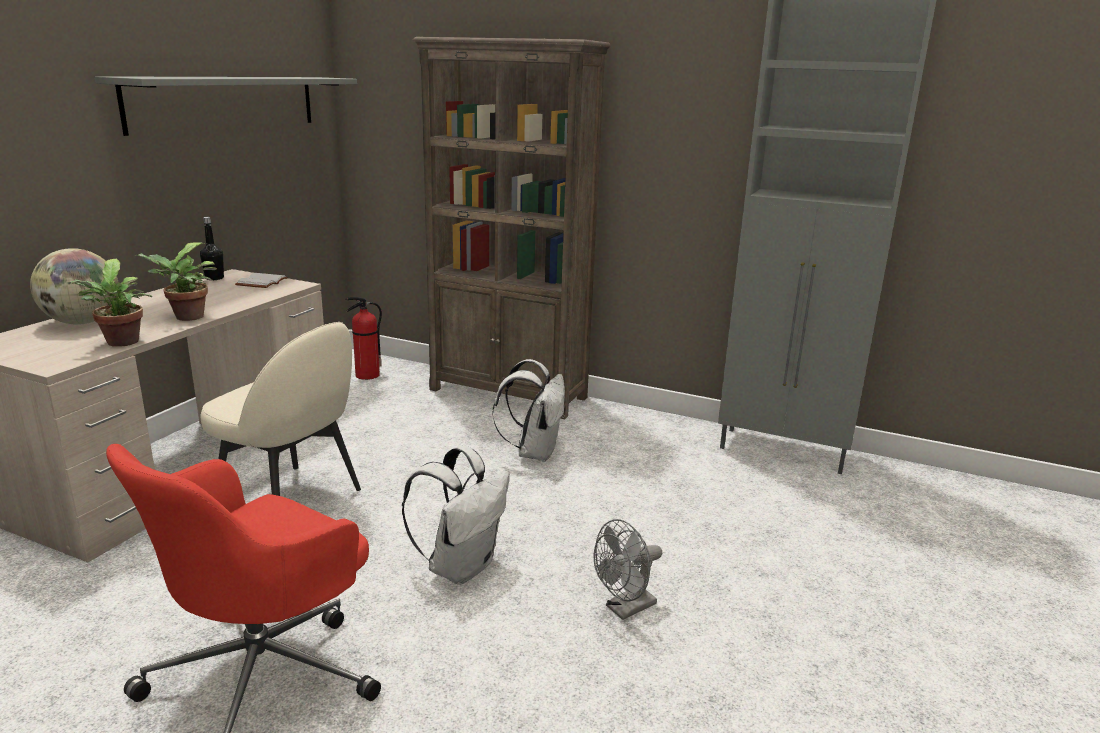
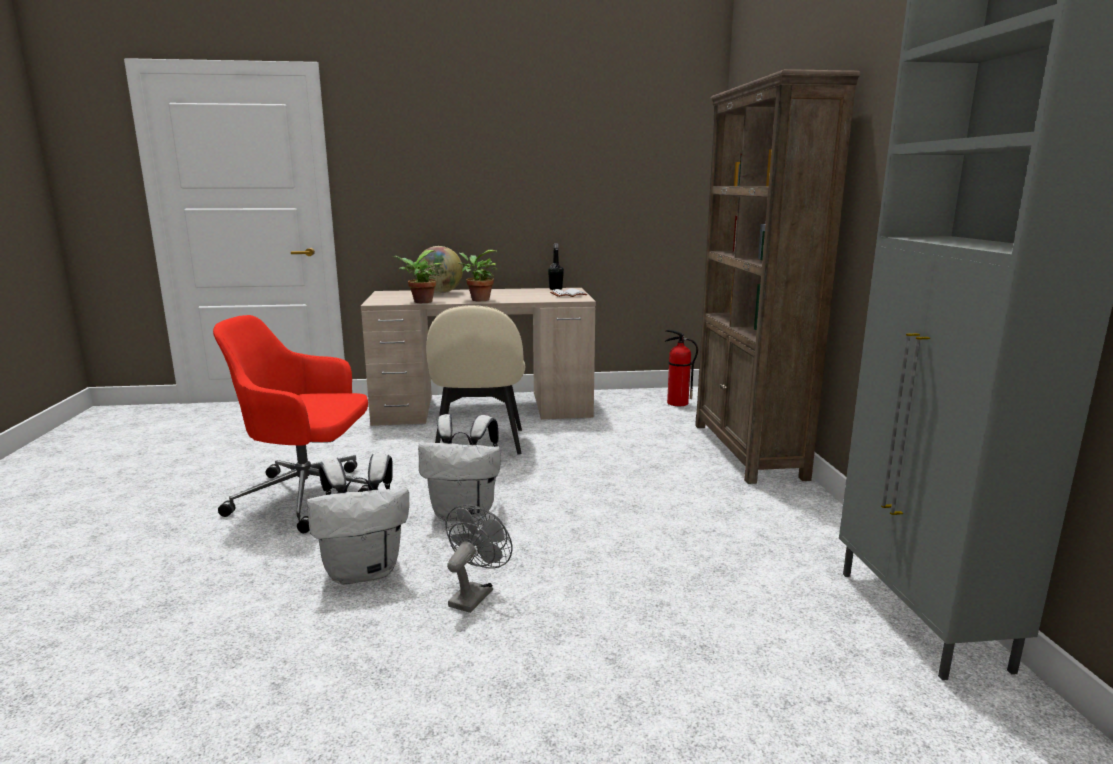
camera: 60 degrees right, 5 degrees down
grey shelf [95,76,357,136] -> none
white backpack [492,359,565,462] -> white backpack moved to [307,453,409,585]
grey fan [593,519,662,620] -> grey fan turned 90 degrees clockwise [445,504,512,613]

